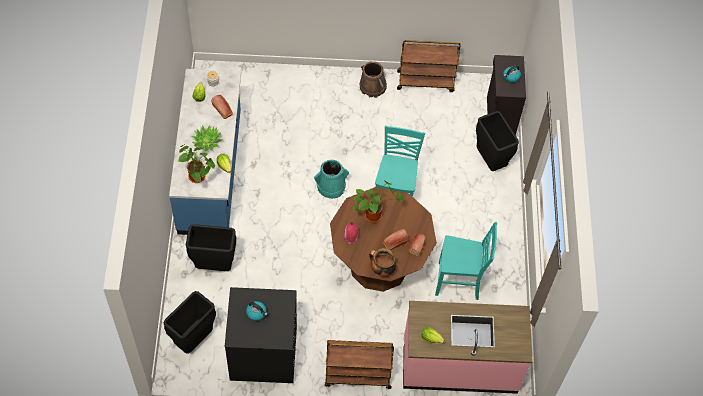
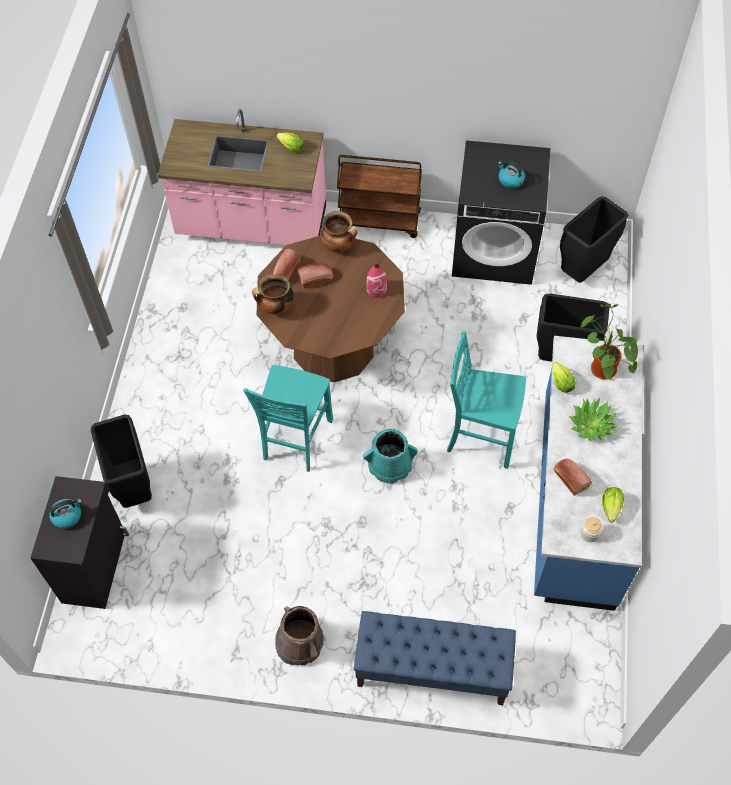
camera: 170 degrees left, 0 degrees up
potted plant [353,181,403,223] -> none
brown cart [397,40,460,92] -> none
turquoise chair [435,222,497,300] -> turquoise chair moved to [447,331,526,469]
none -> cooking pot [252,274,293,315]
none -> blue bench [354,611,516,706]

